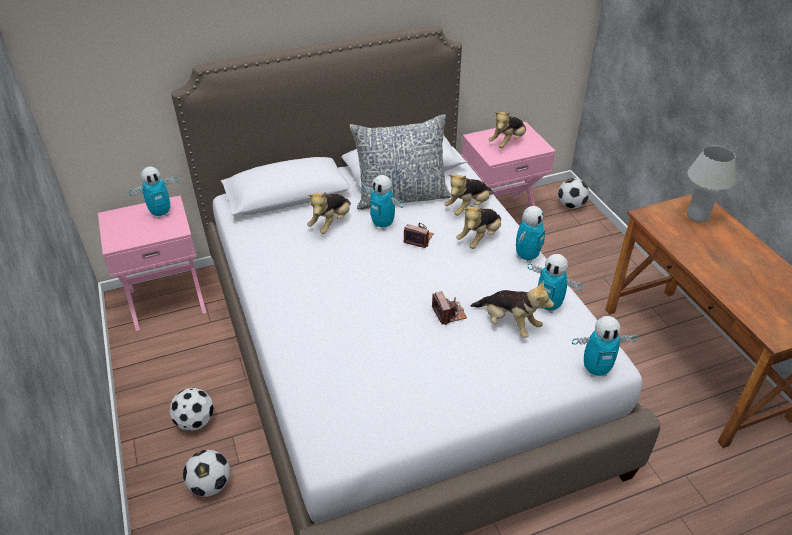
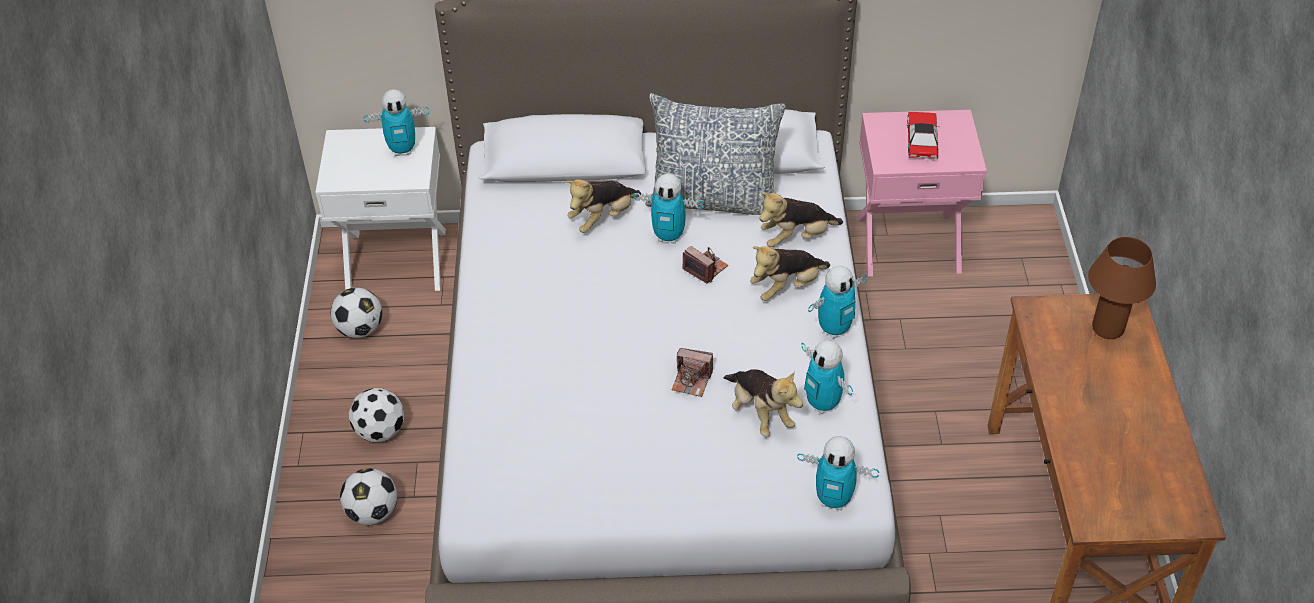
camera: 20 degrees right, 5 degrees up
pink nightstand [98,195,206,331] -> white nightstand [315,127,446,291]
toy robot [362,175,404,230] -> toy robot turned 45 degrees counterclockwise [634,174,703,244]
camera [432,291,467,325] -> camera turned 105 degrees clockwise [671,348,713,397]
plush toy [488,112,526,148] -> toy car [906,112,940,161]
football [558,178,589,209] -> football moved to [331,288,382,338]
white table lamp [687,146,736,222] -> brown table lamp [1088,237,1156,339]

